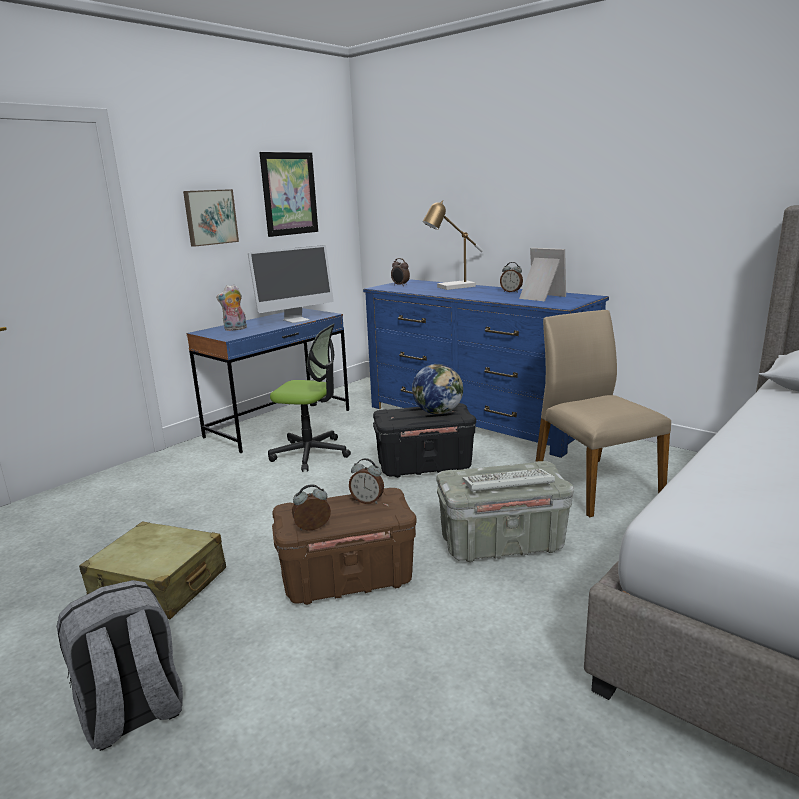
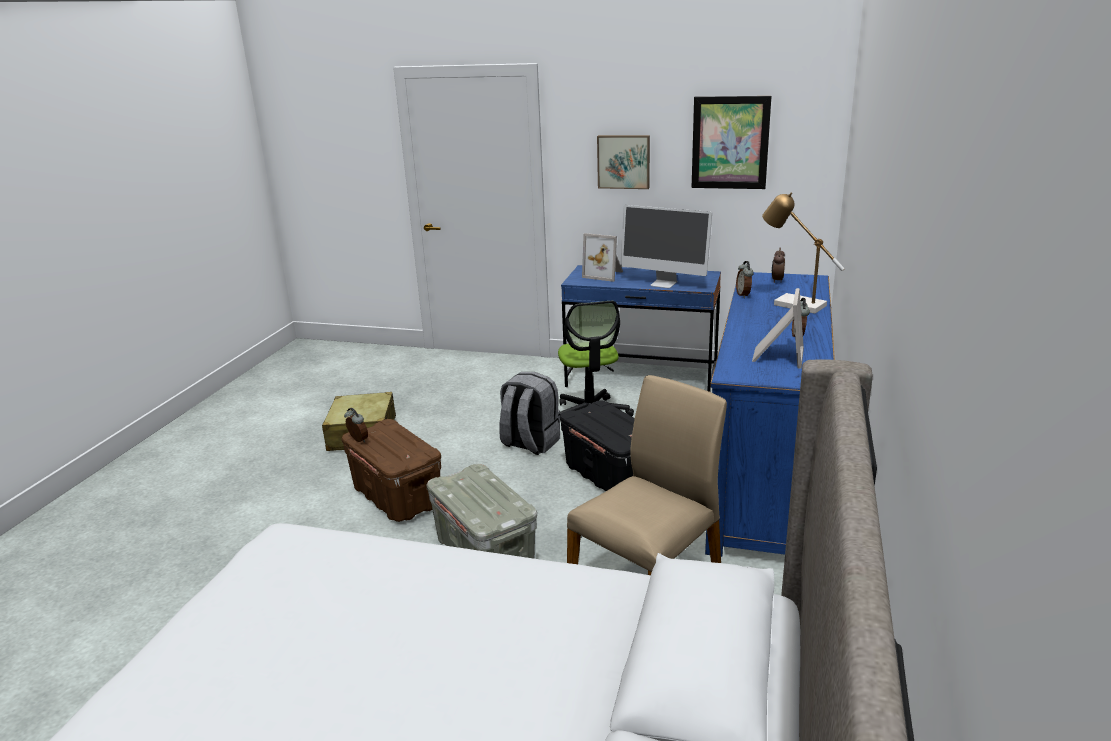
camera: 65 degrees right, 5 degrees up
grey backpack [57,580,183,751] -> grey backpack moved to [500,372,560,455]
plush toy [216,285,247,331] -> picture frame [582,233,623,282]
alarm clock [349,458,384,504] -> alarm clock moved to [736,261,754,298]
globe [412,364,463,415] -> none
keyboard [462,469,555,493] -> none

